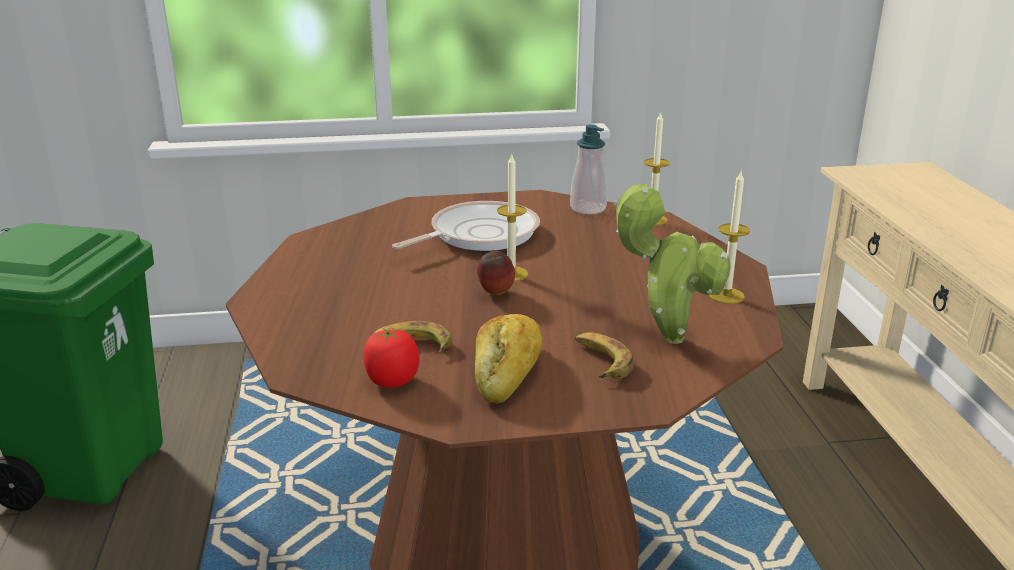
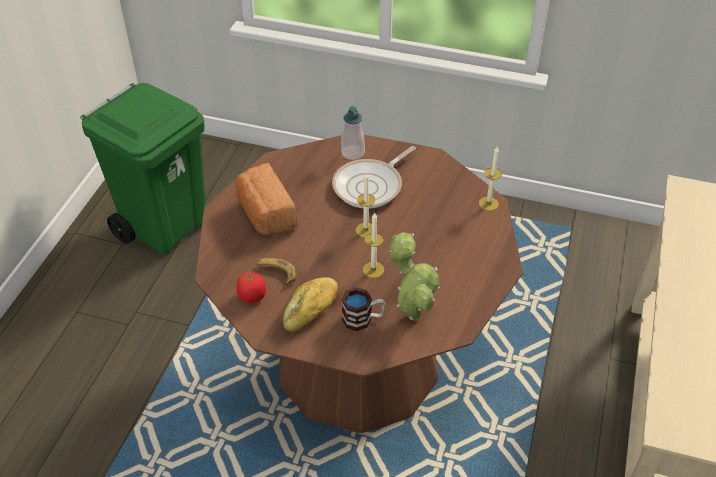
camera: 25 degrees right, 20 degrees up
frying pan [393,201,540,251] -> frying pan turned 150 degrees clockwise [332,146,416,209]
apple [477,251,515,295] -> none
soap dispenser [570,124,607,214] -> soap dispenser moved to [341,106,365,160]
banana [575,332,634,379] -> mug [342,287,385,331]
candle [709,172,750,304] -> candle moved to [363,213,384,278]
none -> bread [235,163,297,235]

